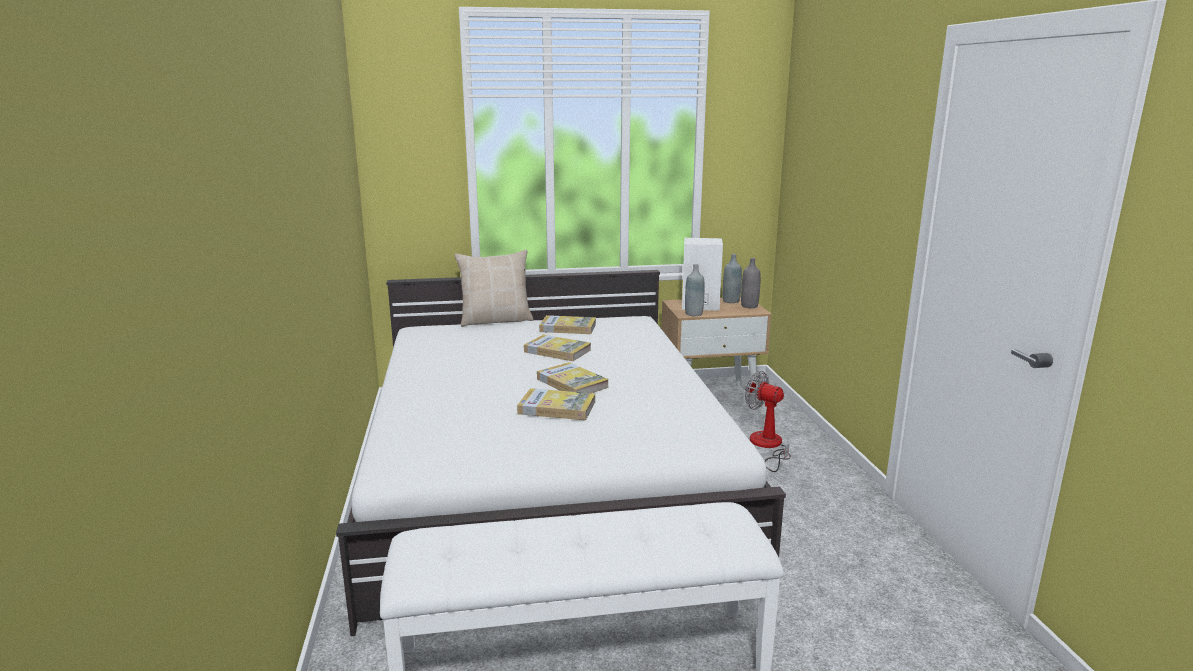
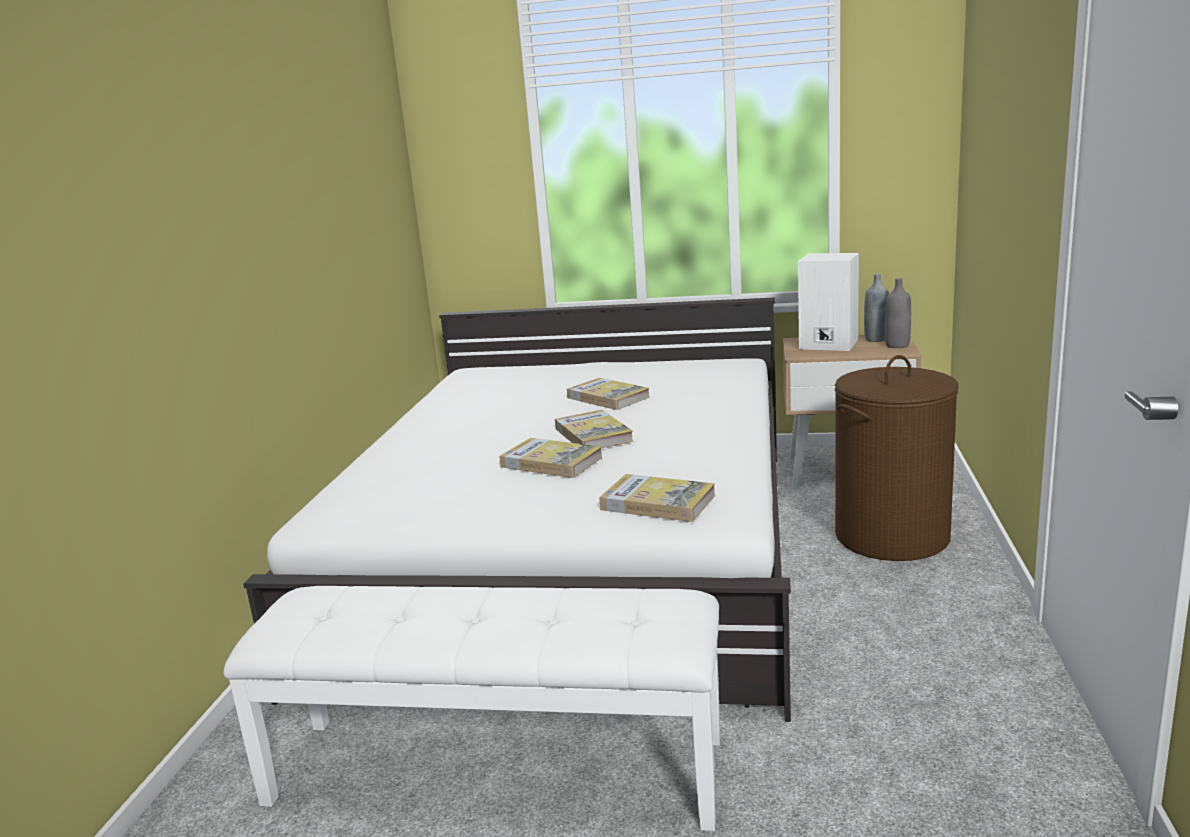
camera: 20 degrees right, 0 degrees up
beige pillow [454,250,534,327] -> none
book [539,315,596,334] -> book moved to [599,474,715,522]
grey bottle [685,264,704,316] -> none
fan [745,371,791,472] -> brown laundry basket [835,355,958,561]

